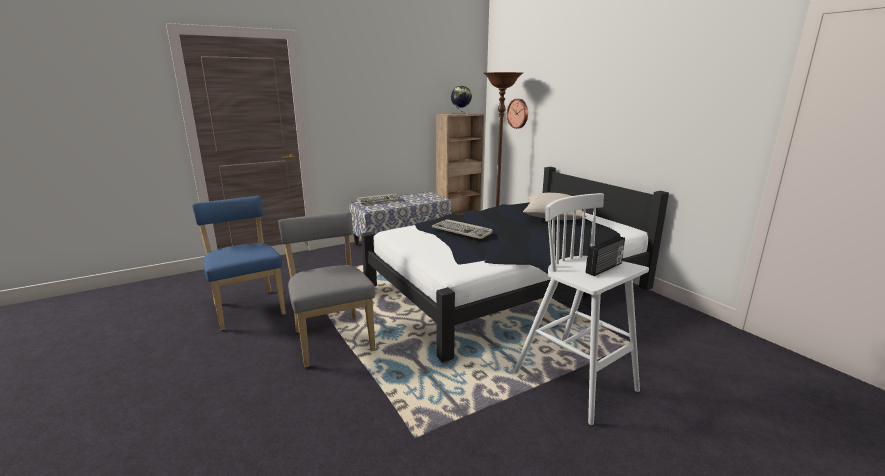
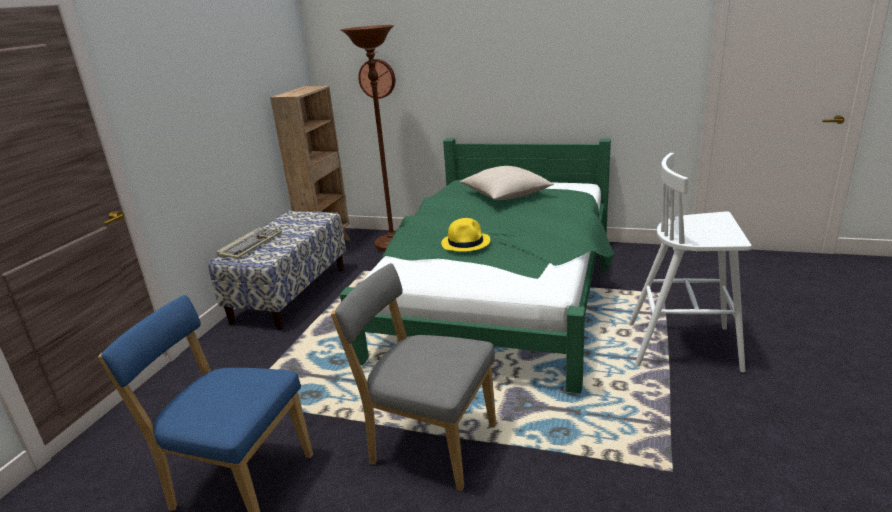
camera: 40 degrees left, 5 degrees up
black bed [361,167,669,362] -> green bed [340,138,614,393]
keyboard [432,219,493,239] -> yellow hat [441,218,490,252]
globe [451,86,472,114] -> none
radio [586,236,625,276] -> none

